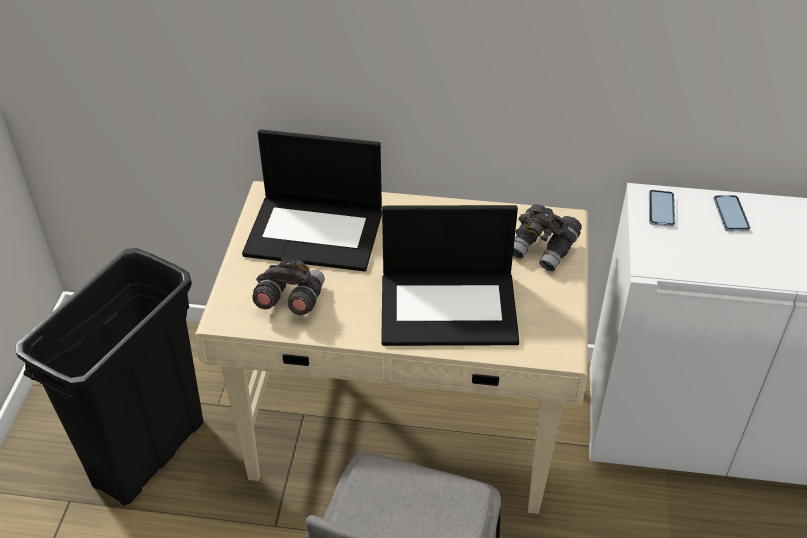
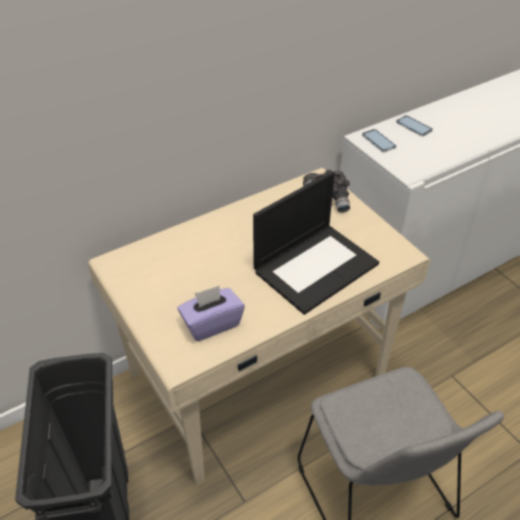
camera: 40 degrees left, 0 degrees up
laptop [242,129,382,271] -> none
grey binoculars [252,257,325,315] -> purple tissue box [177,286,245,341]

